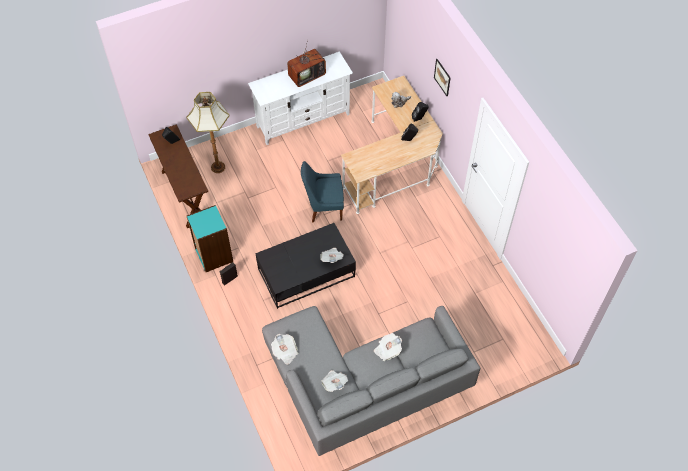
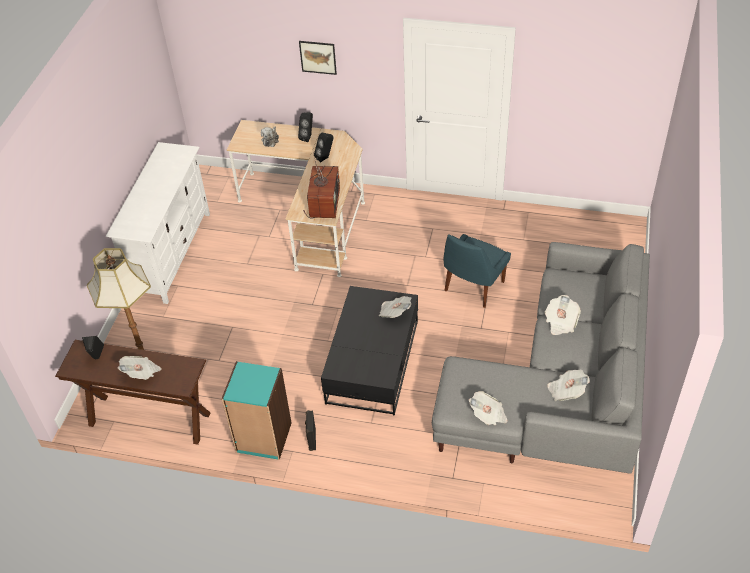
camera: 50 degrees left, 10 degrees down
television [287,40,326,87] -> television moved to [303,152,340,218]
blue chair [301,161,344,222] -> blue chair moved to [444,234,511,308]
none -> newspaper [118,356,162,380]

